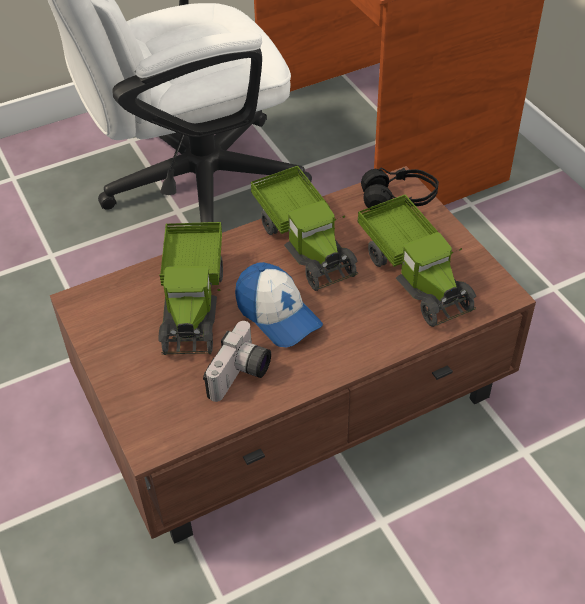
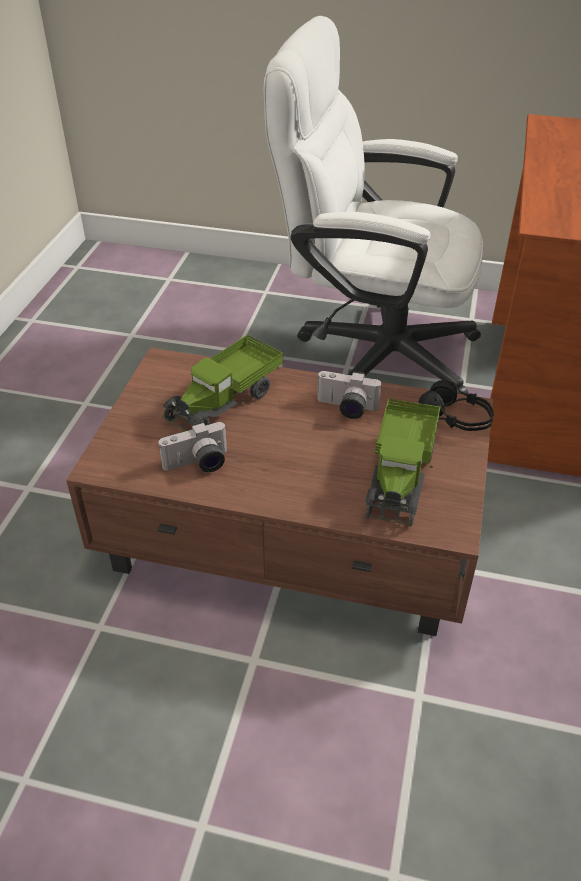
camera: 40 degrees right, 5 degrees down
cap [235,262,323,347] -> none
toy truck [250,166,358,291] -> camera [317,371,382,419]

